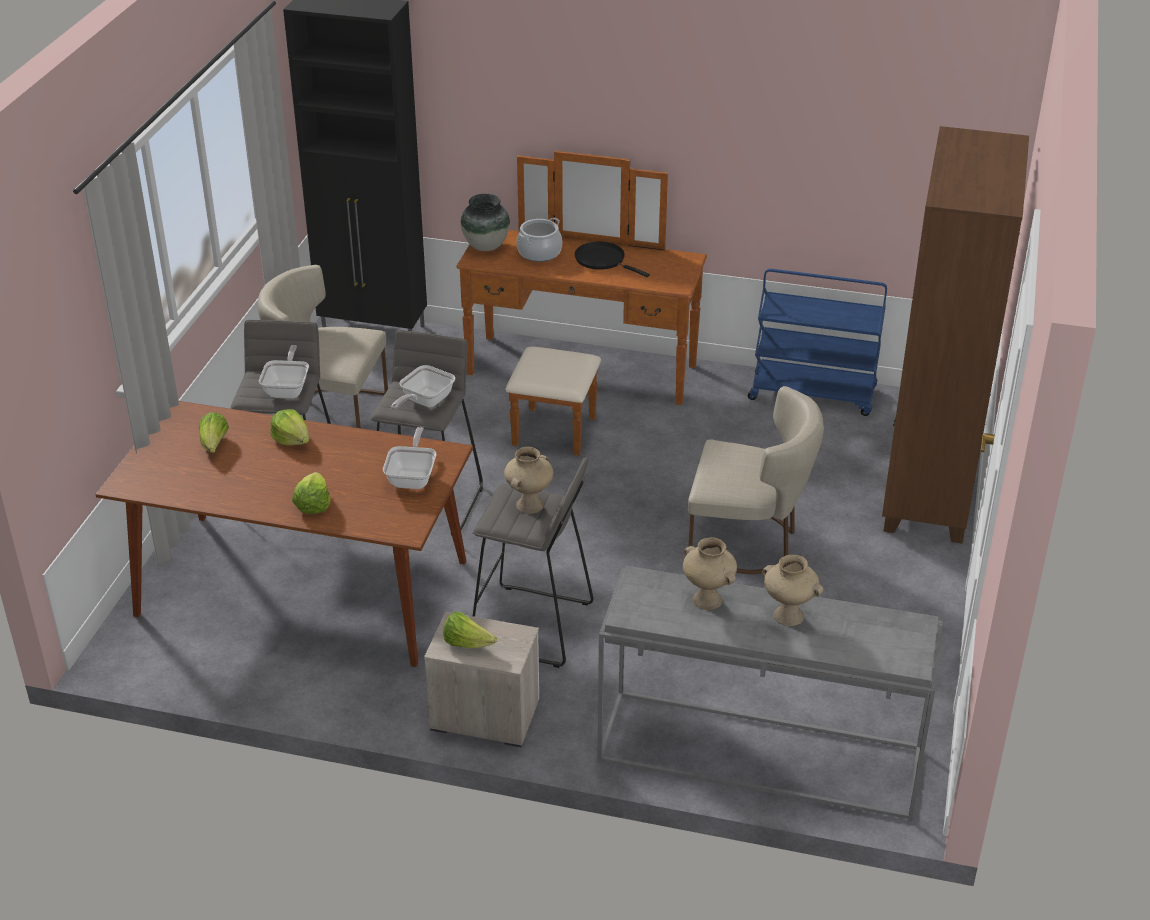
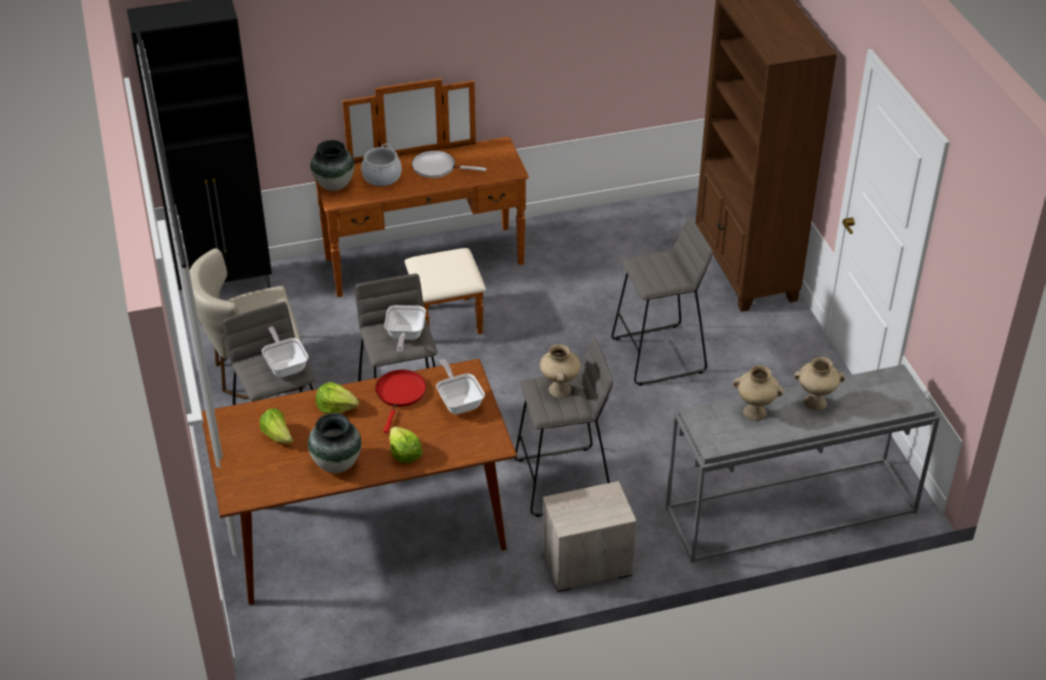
camera: 30 degrees left, 5 degrees up
lettuce [444,612,497,648] -> none
black frying pan [575,242,650,277] -> white frying pan [412,150,486,178]
beige chair [688,386,824,574] -> grey stool [611,216,713,386]
blue cart [748,269,887,416] -> none
none -> vase [308,413,362,473]
none -> red frying pan [375,370,426,433]

